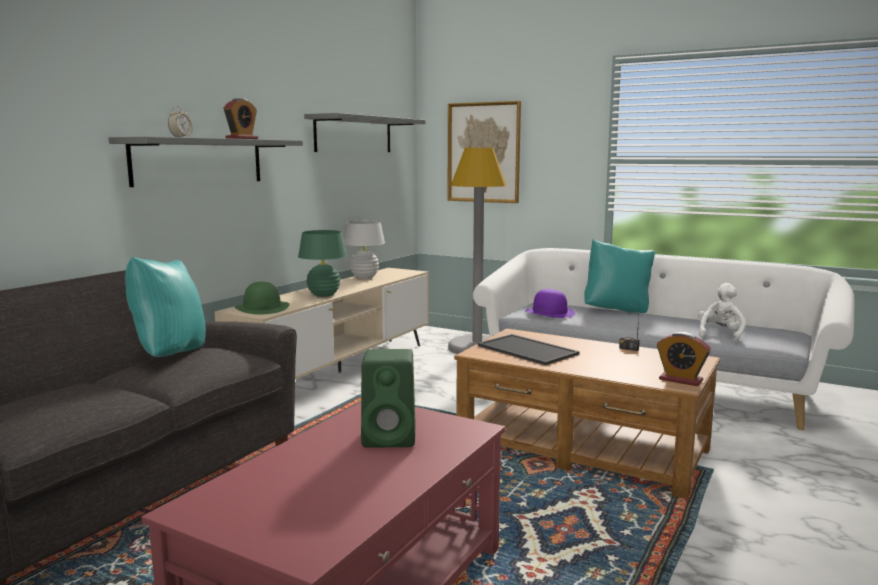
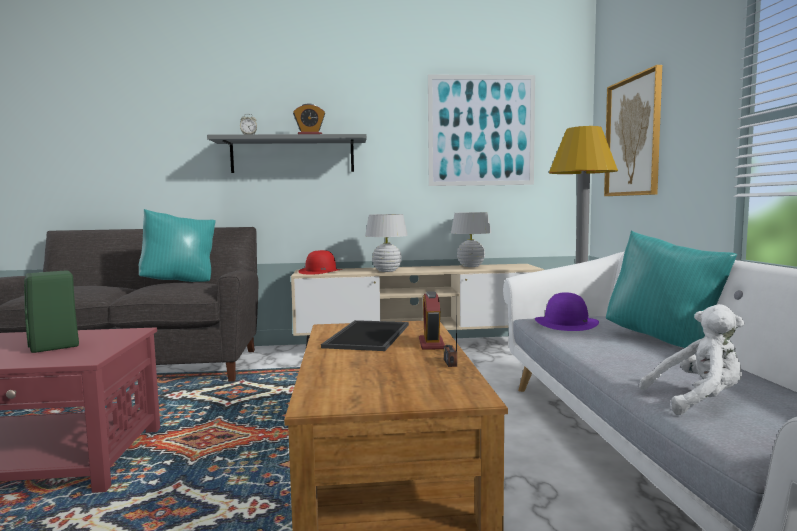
camera: 55 degrees right, 5 degrees down
green hat [235,281,289,315] -> red hat [298,250,342,275]
green table lamp [298,230,347,297] -> white table lamp [365,214,408,272]
grey shelf [304,113,426,152] -> picture [428,75,535,186]
alarm clock [657,332,711,386] -> alarm clock moved to [419,291,445,350]

